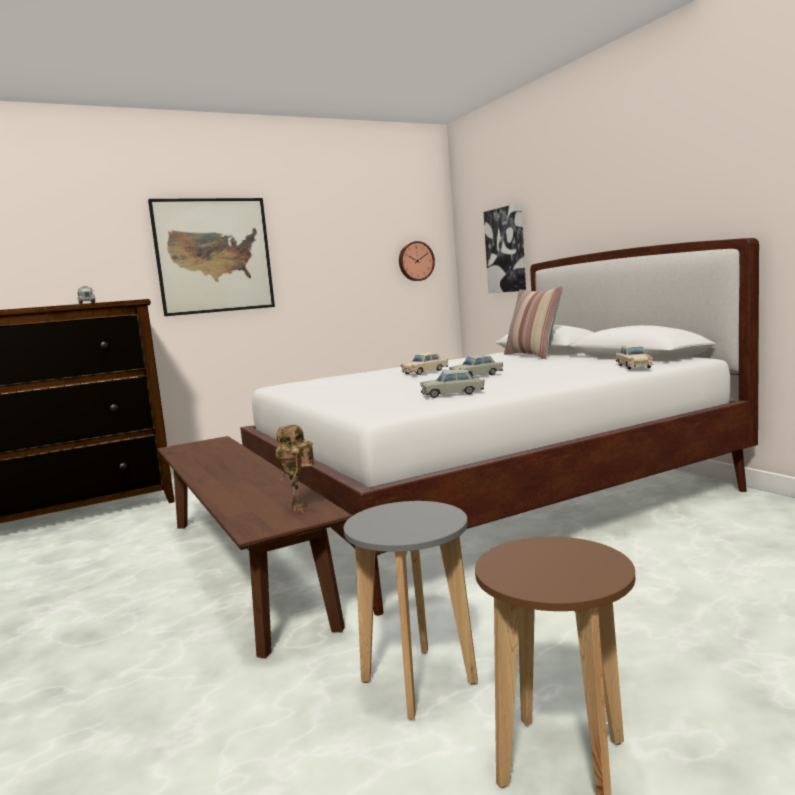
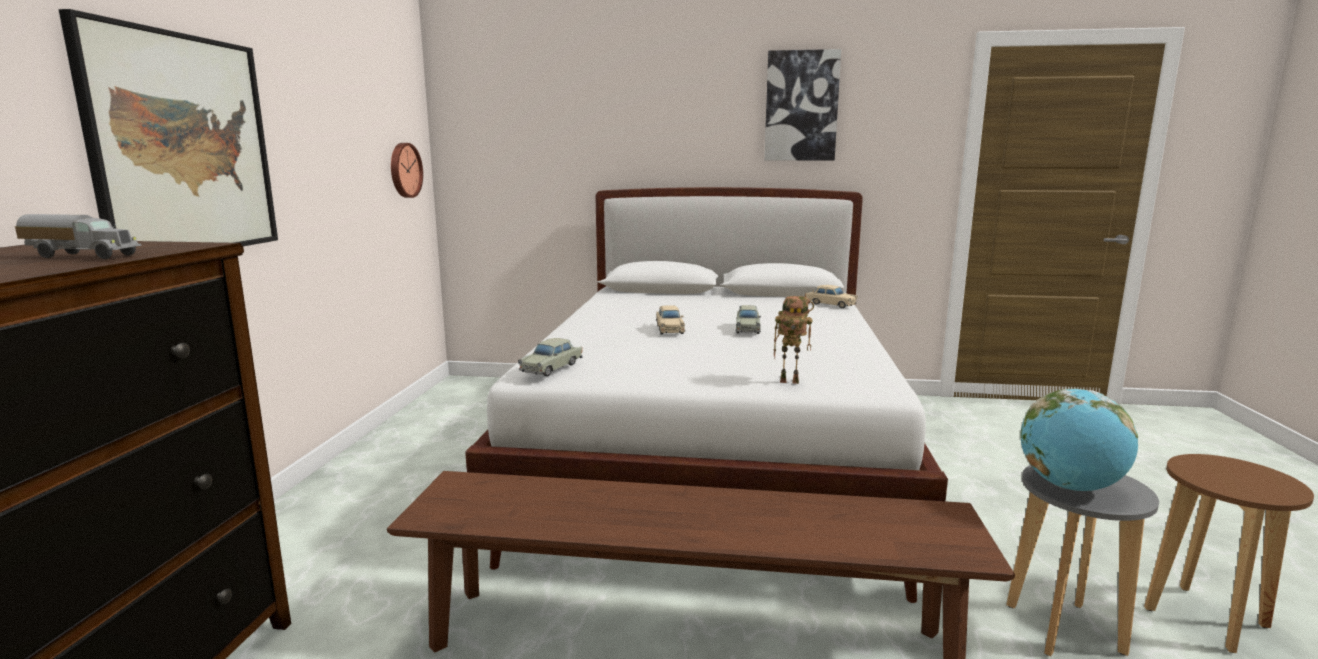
camera: 55 degrees left, 5 degrees up
toy robot [275,425,315,514] -> toy robot moved to [774,296,814,384]
beige toy car [421,369,484,398] -> beige toy car moved to [518,338,582,376]
picture [484,203,526,293] -> picture moved to [764,49,841,161]
pillow [504,286,563,359] -> none
none -> globe [1021,389,1138,491]

